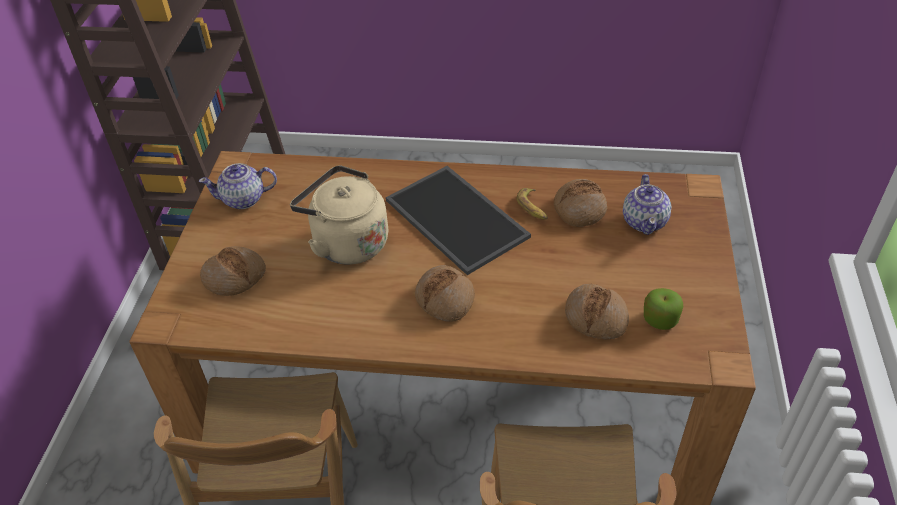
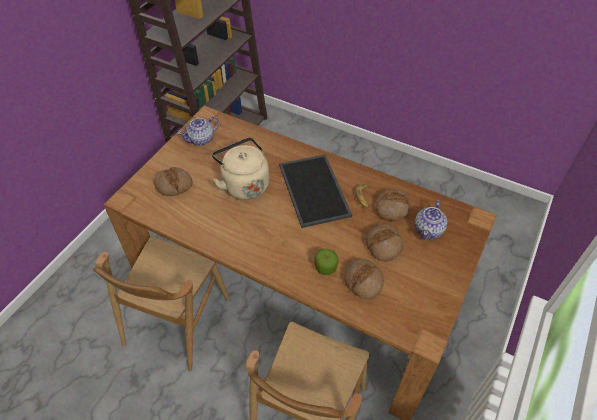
camera: 20 degrees right, 5 degrees up
teapot [199,163,277,209] -> teapot turned 45 degrees counterclockwise [178,116,219,146]
bread [415,265,475,322] -> bread moved to [366,224,403,262]
apple [644,288,683,330] -> apple moved to [314,249,339,275]

